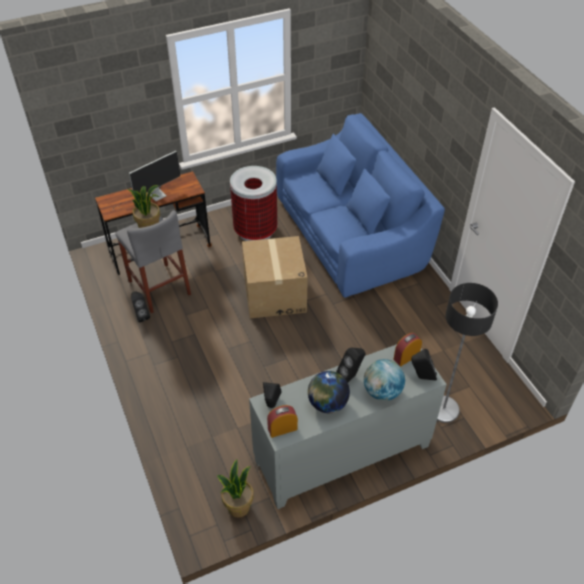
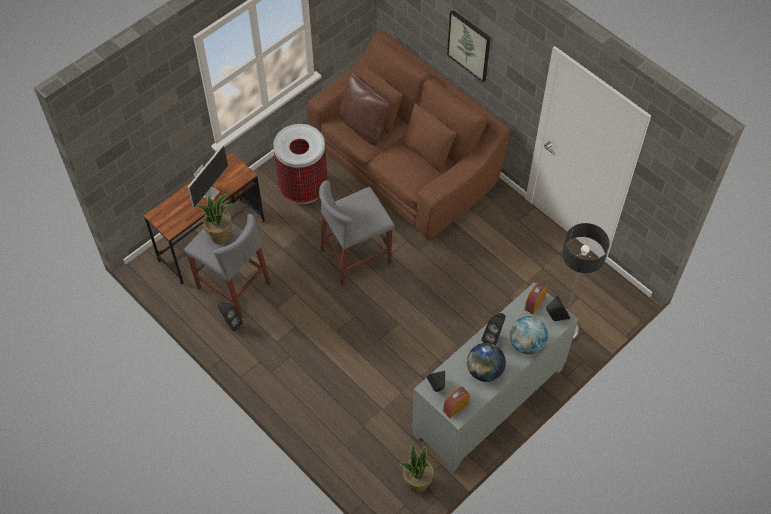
camera: 20 degrees left, 10 degrees up
cardboard box [242,236,308,318] -> grey stool [319,180,394,286]
blue sofa [276,113,445,298] -> brown sofa [307,30,510,241]
none -> brown pillow [339,73,390,146]
none -> picture [447,10,490,82]

